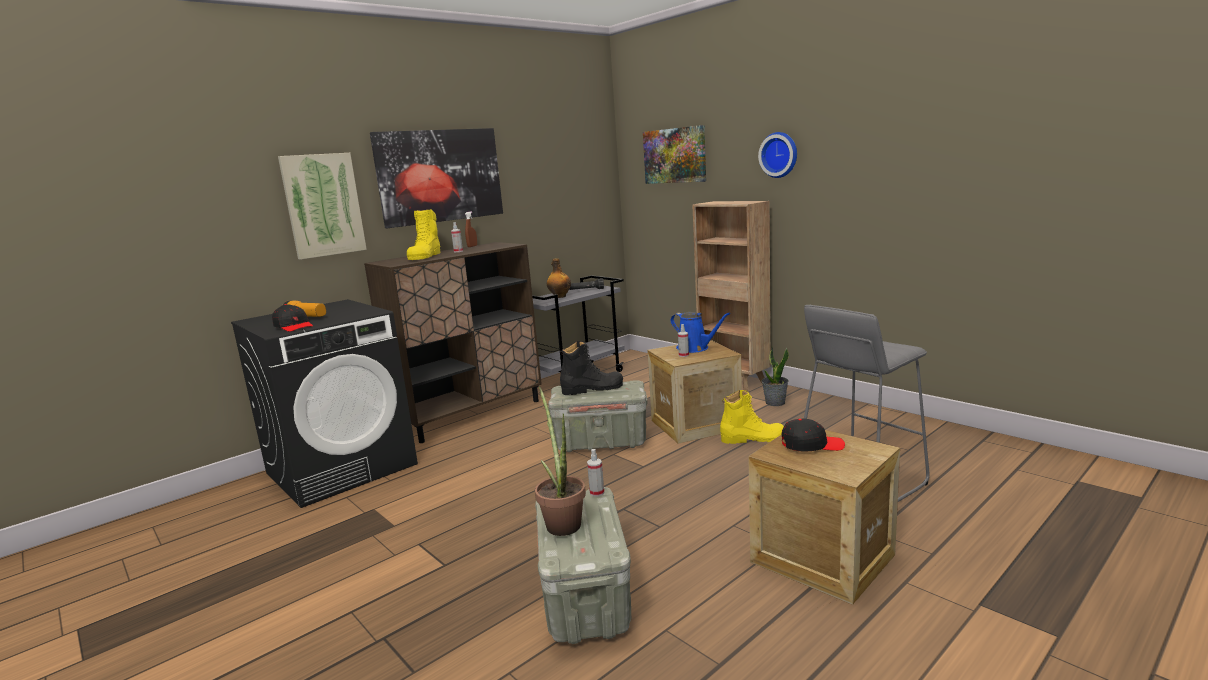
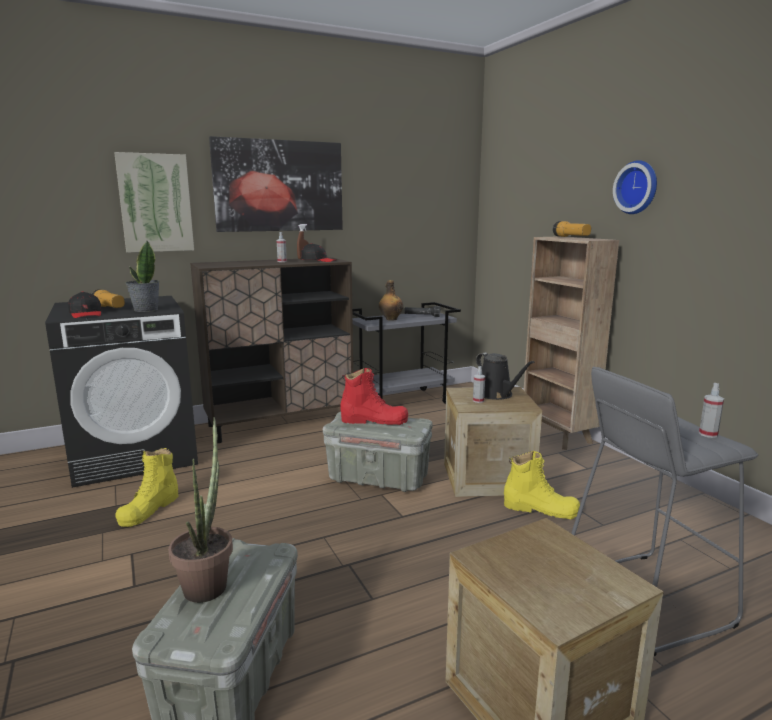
camera: 15 degrees right, 0 degrees up
yellow boot [407,209,440,260] -> yellow boot moved to [115,448,179,527]
black boot [560,341,623,395] -> red boot [340,368,408,425]
spray bottle [587,449,604,497] -> spray bottle moved to [699,383,724,438]
picture [643,125,706,184] -> none
blue watering can [670,312,730,353] -> black watering can [476,353,534,400]
potted plant [762,347,789,406] -> potted plant moved to [125,241,160,312]
black cap [782,419,845,452] -> black cap moved to [301,243,337,262]
none -> flashlight [553,221,591,237]

